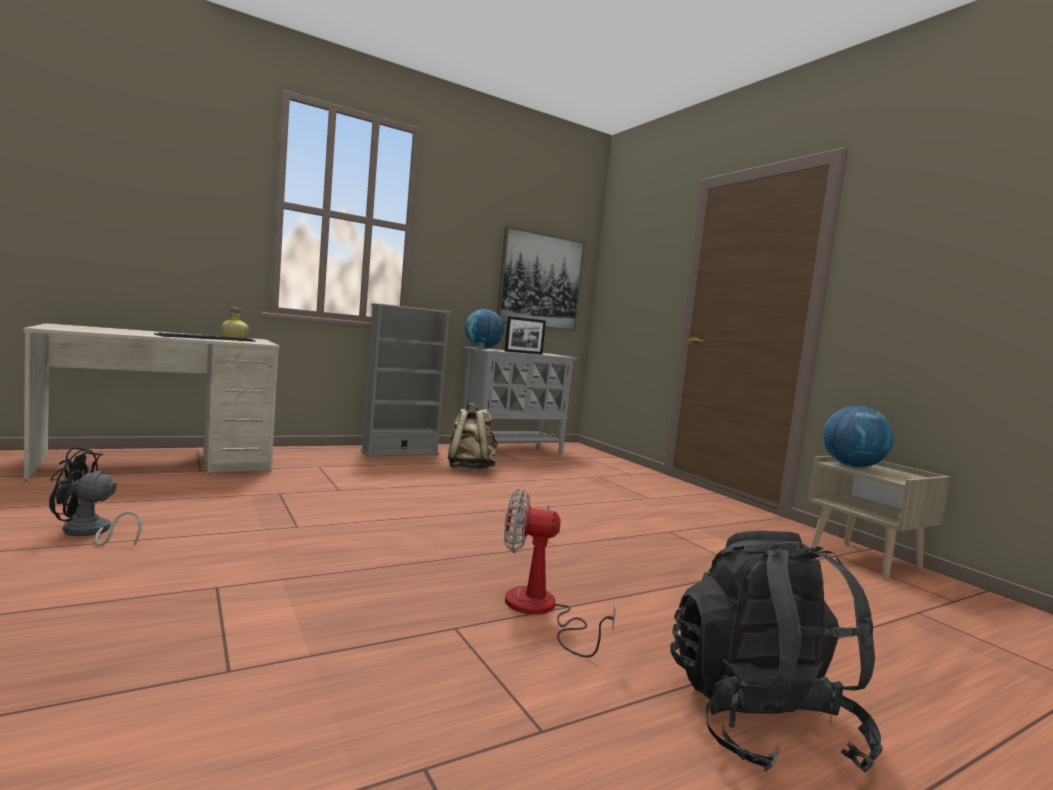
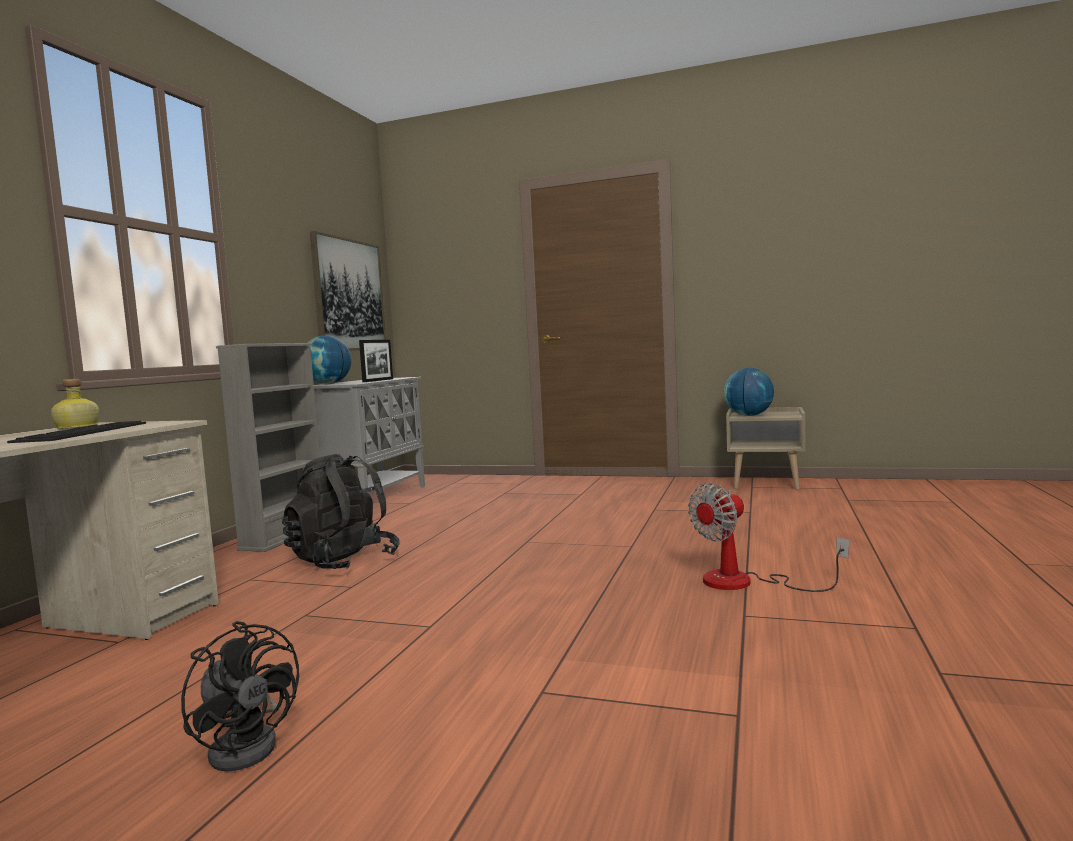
camera: 40 degrees left, 0 degrees up
black fan [49,447,142,546] -> black fan turned 90 degrees counterclockwise [181,621,299,772]
beige backpack [448,403,498,469] -> none
black backpack [670,531,883,772] -> black backpack moved to [282,454,400,569]

